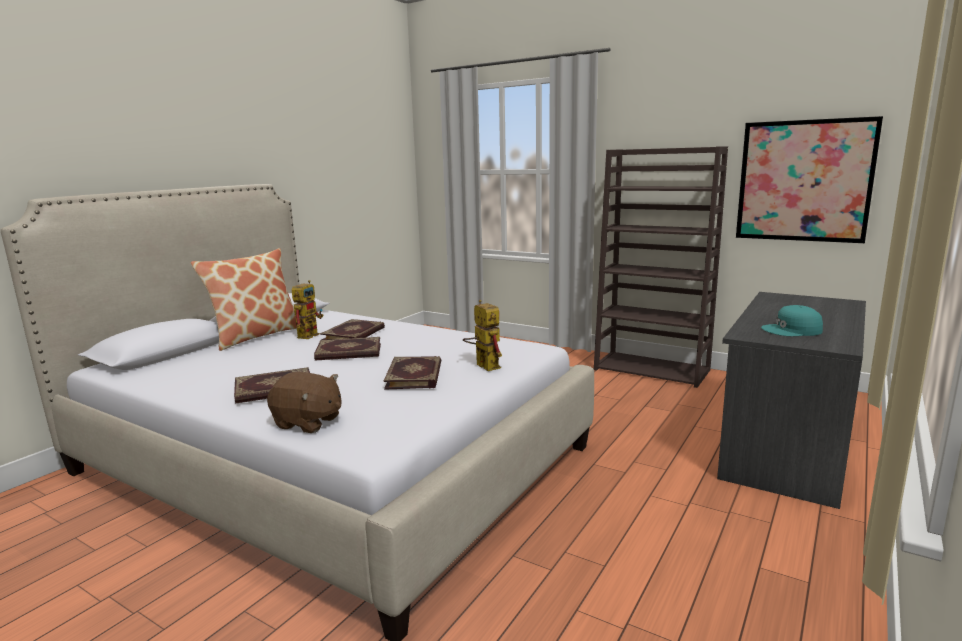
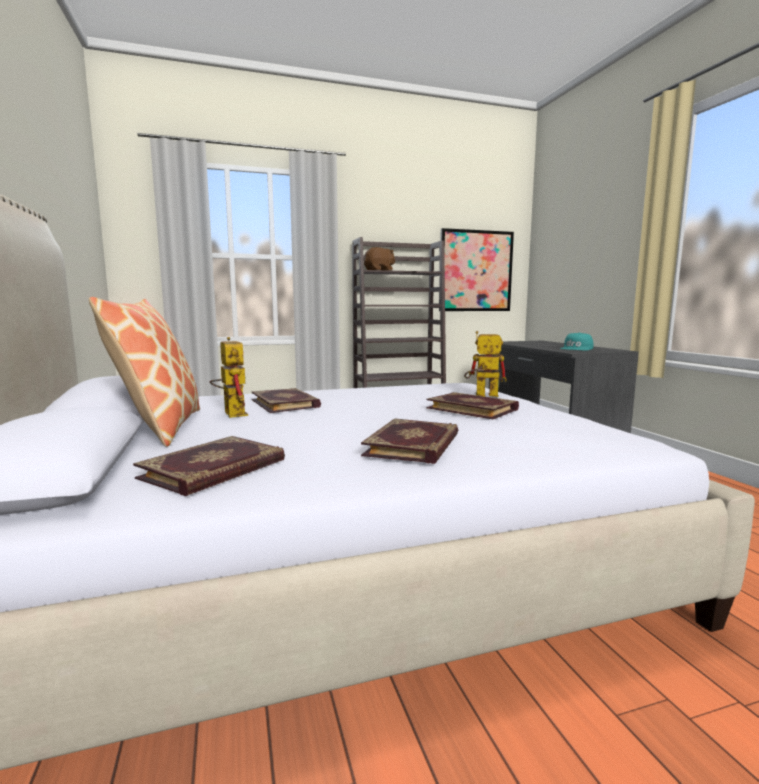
camera: 50 degrees left, 5 degrees down
brown plush toy [267,372,342,433] -> brown plush toy moved to [363,247,395,271]
book [314,337,381,360] -> book moved to [133,436,285,496]

